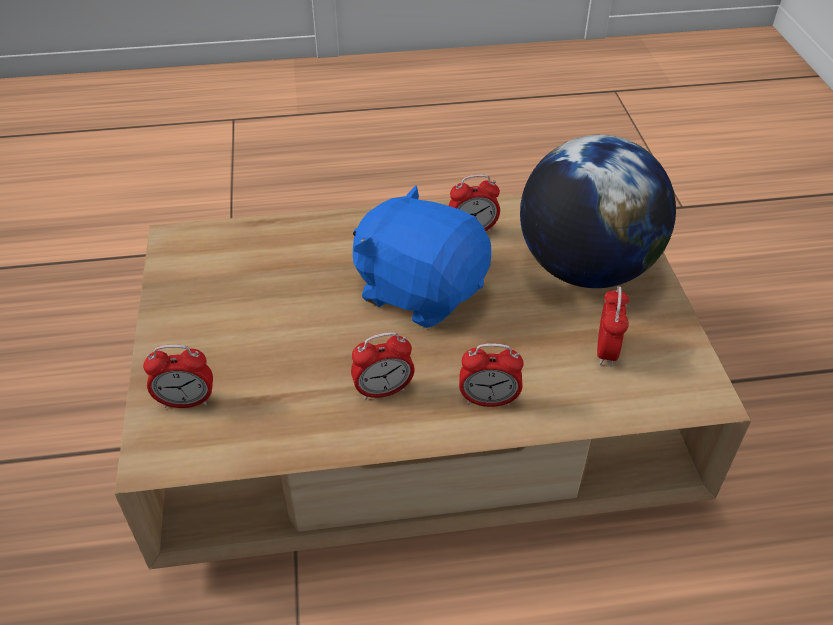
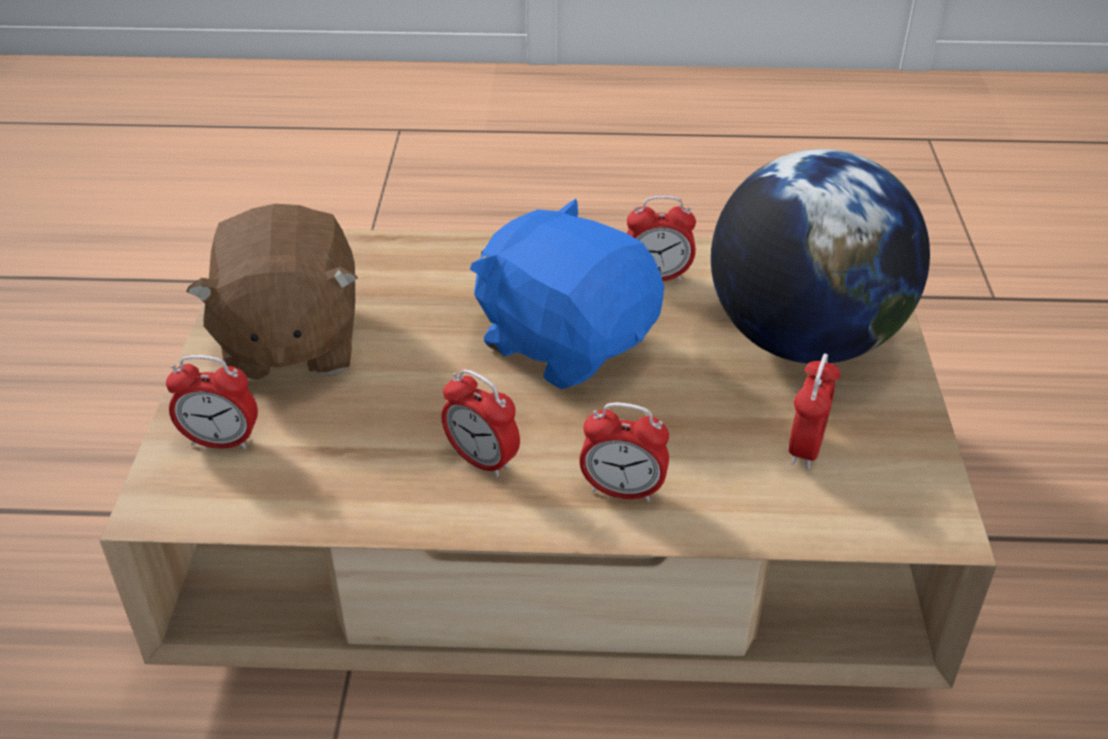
camera: 10 degrees right, 5 degrees down
alarm clock [351,332,415,400] -> alarm clock turned 45 degrees clockwise [441,369,520,477]
none -> brown plush toy [186,204,358,381]

